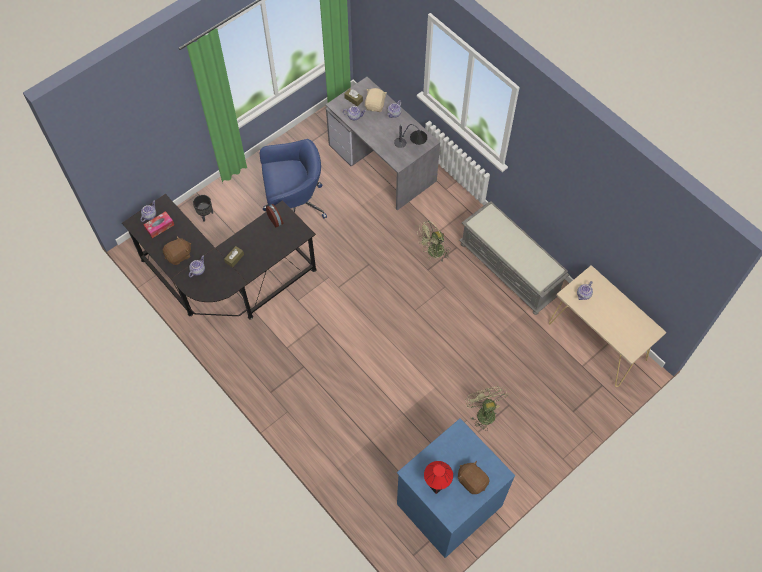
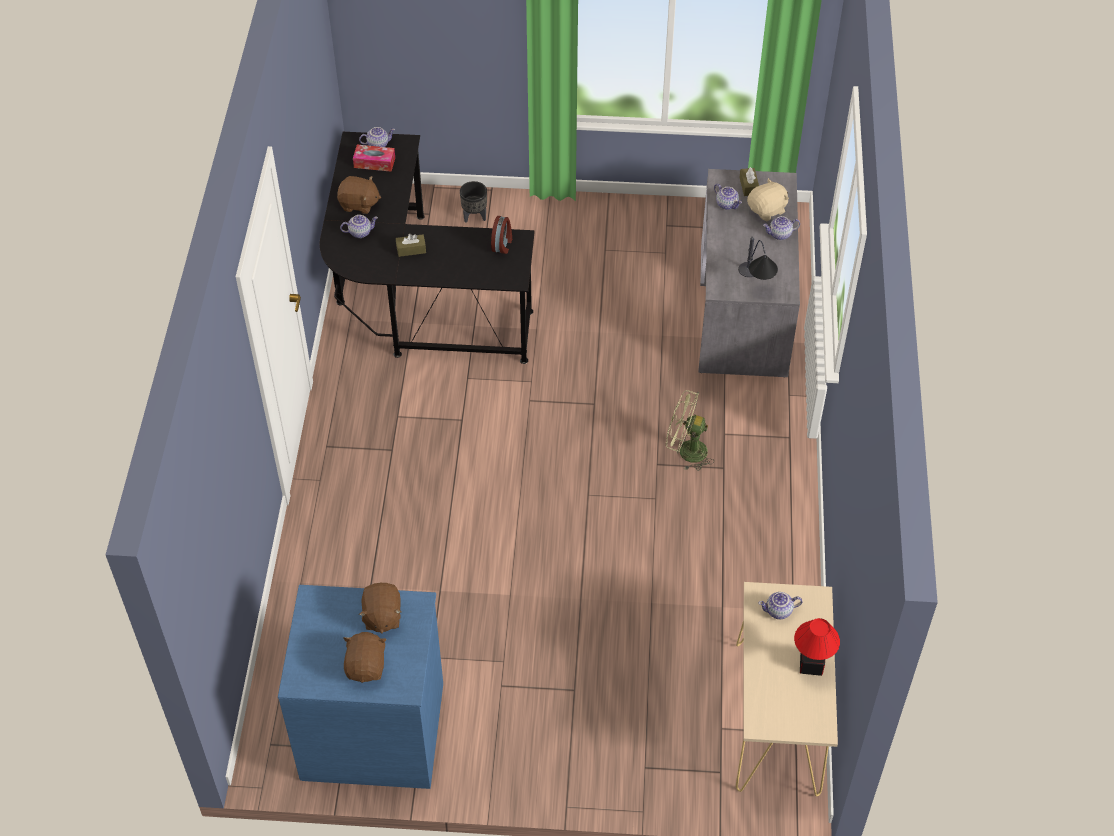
camera: 45 degrees right, 10 degrees down
blue office chair [260,139,327,219] -> none
table lamp [424,461,453,494] -> table lamp moved to [794,618,840,676]
grey bench [459,202,569,315] -> none
green fan [466,386,508,431] -> none
none -> brown plush toy [359,583,402,633]

